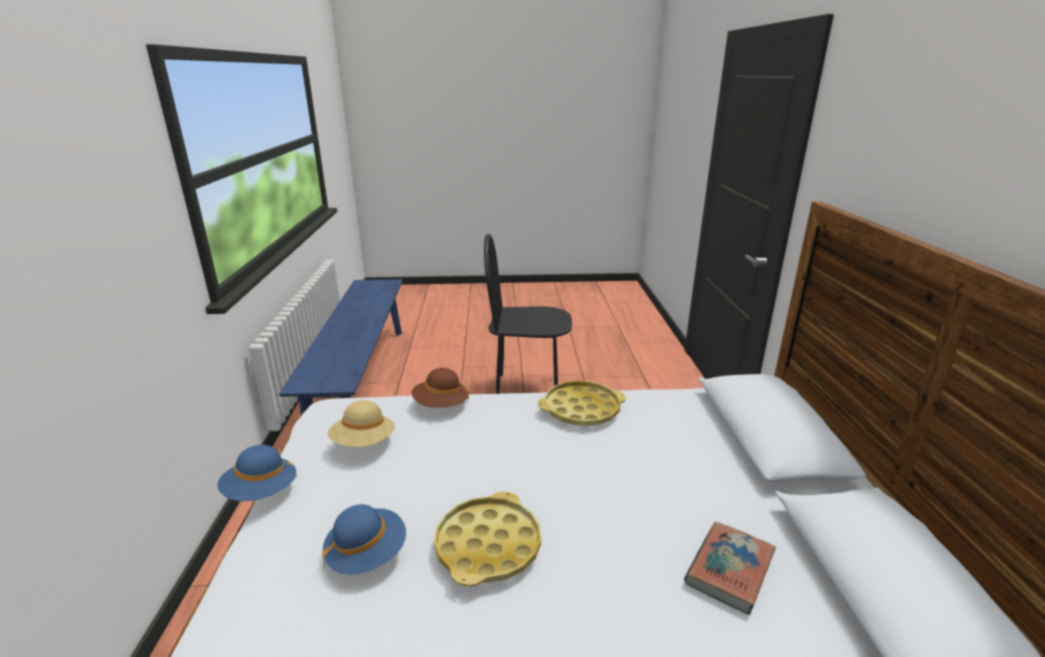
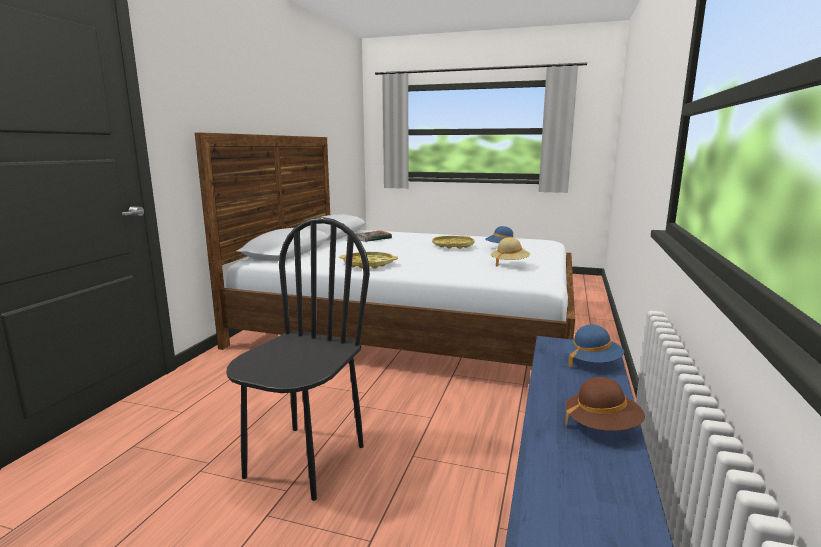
camera: 160 degrees left, 10 degrees down
blue hat [217,445,297,501] -> blue hat moved to [563,324,624,368]
brown hat [412,368,469,408] -> brown hat moved to [565,377,645,431]
black chair [484,234,572,394] -> black chair turned 90 degrees counterclockwise [226,217,370,501]

